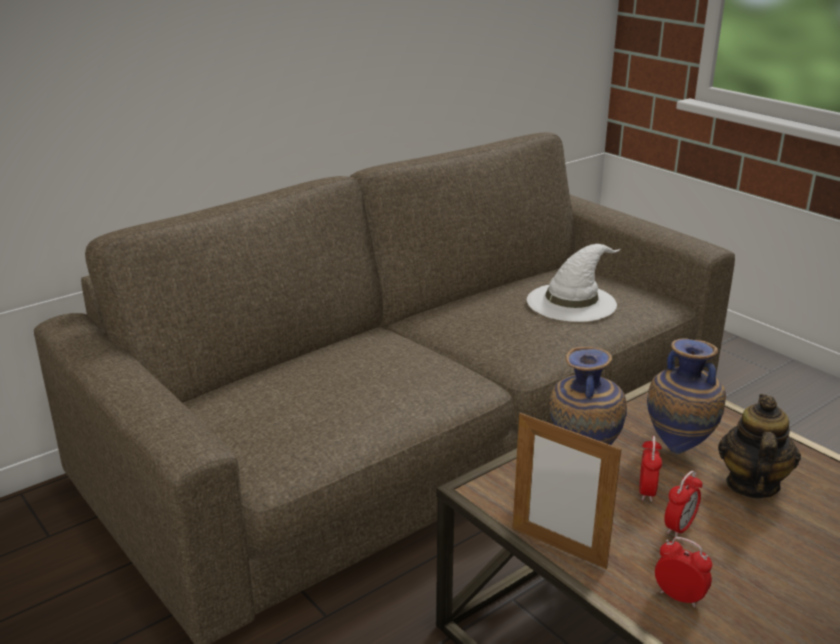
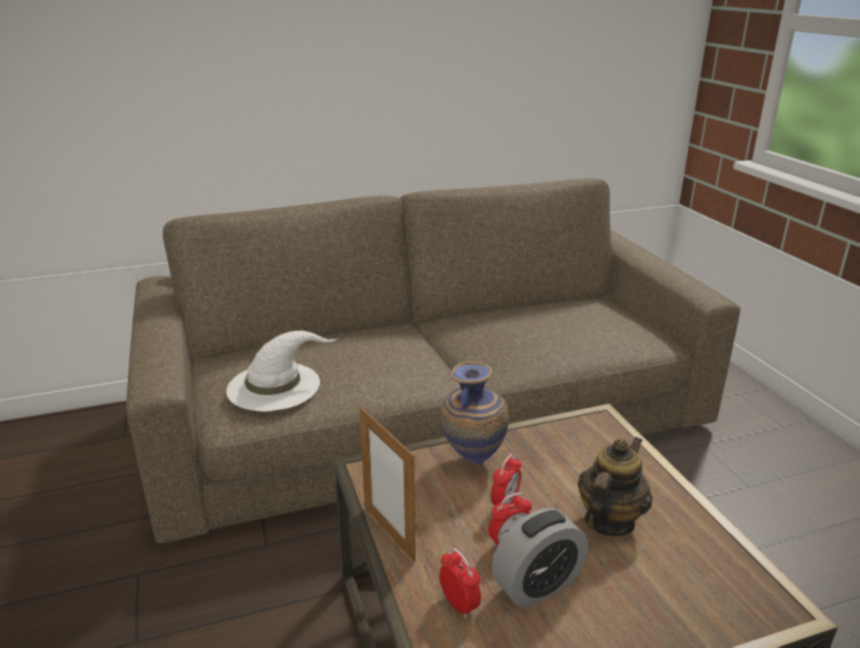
camera: 20 degrees right, 0 degrees up
white hat [527,244,620,322] -> white hat moved to [226,330,337,411]
vase [647,338,726,454] -> none
none -> alarm clock [492,508,588,608]

